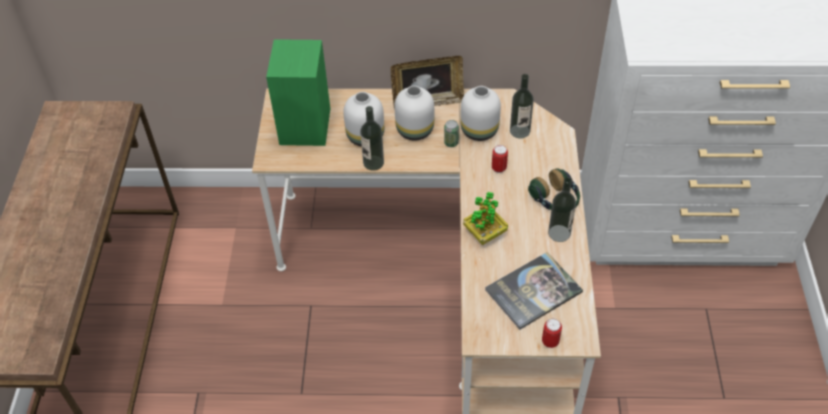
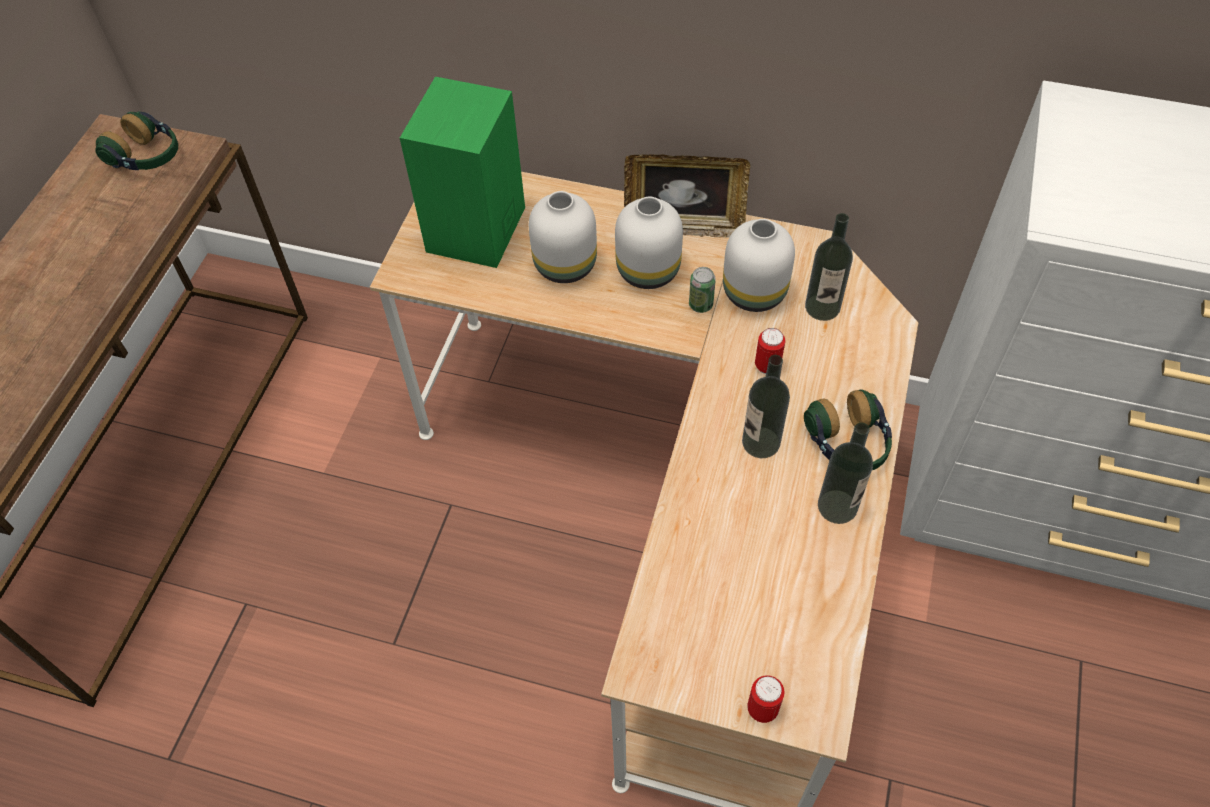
camera: 15 degrees right, 5 degrees up
bottle [360,106,384,171] -> bottle moved to [742,355,790,458]
potted plant [463,192,508,245] -> none
book [485,252,583,329] -> none
none -> headphones [95,111,178,170]

